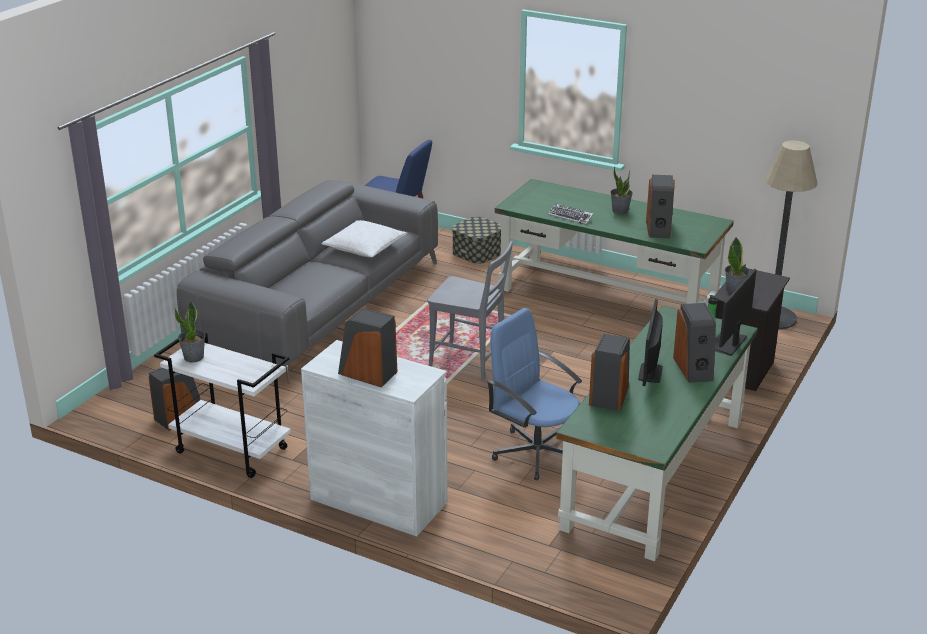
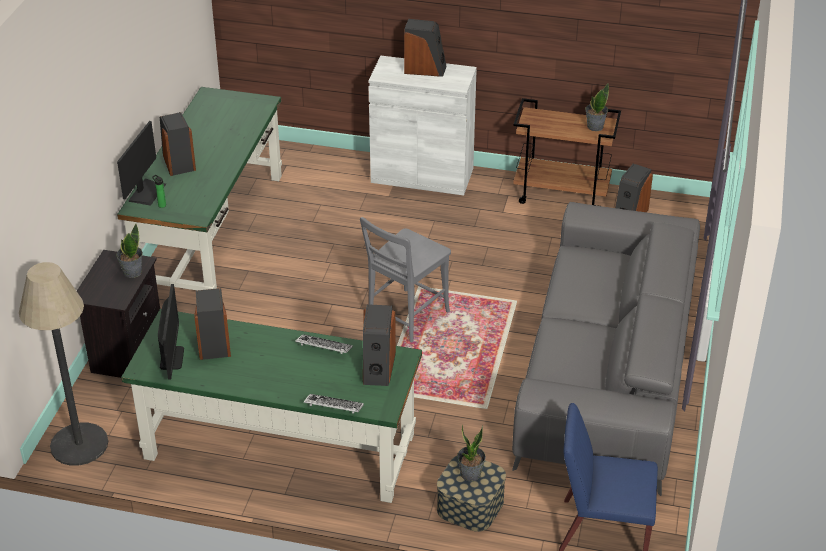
camera: 165 degrees right, 10 degrees up
white cart [154,332,291,478] -> brown cart [513,98,621,206]
white pillow [321,220,407,257] -> none
grey chair [427,241,513,380] -> grey chair turned 60 degrees counterclockwise [360,217,451,342]
blue office chair [487,308,582,480] -> none
speaker [589,334,630,411] -> speaker moved to [363,304,396,386]
potted plant [611,167,633,214] -> potted plant moved to [457,425,486,482]
monitor [638,299,663,386] -> monitor moved to [158,284,184,380]
none -> keyboard [304,394,364,413]

